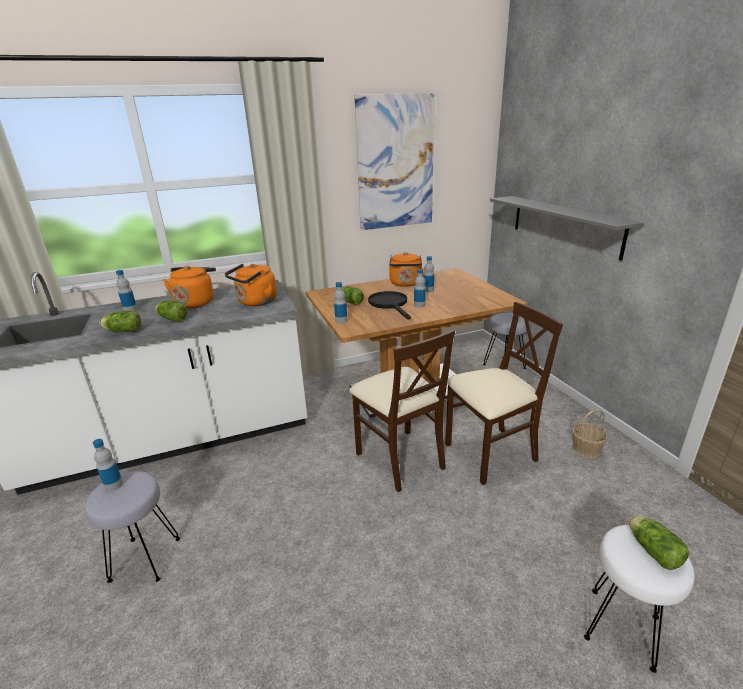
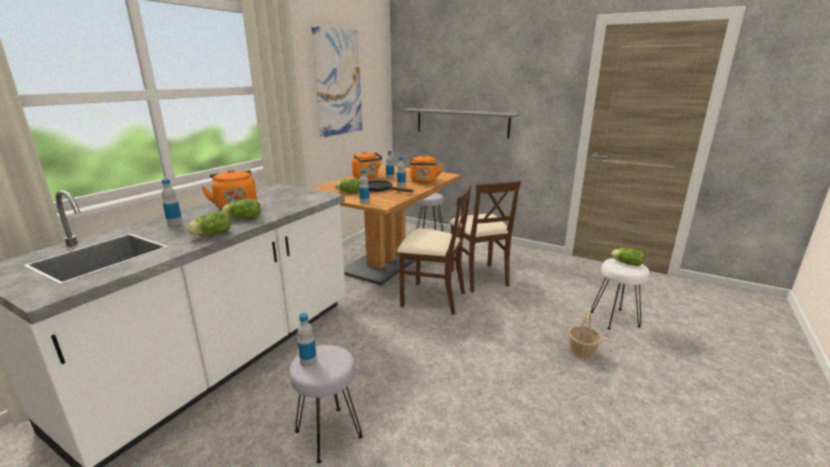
camera: 40 degrees left, 5 degrees down
orange kettle [225,264,277,306] -> orange kettle moved to [410,155,444,183]
beige chair [445,302,563,485] -> beige chair turned 135 degrees clockwise [449,181,521,292]
basket [572,409,608,458] -> basket moved to [568,311,602,361]

